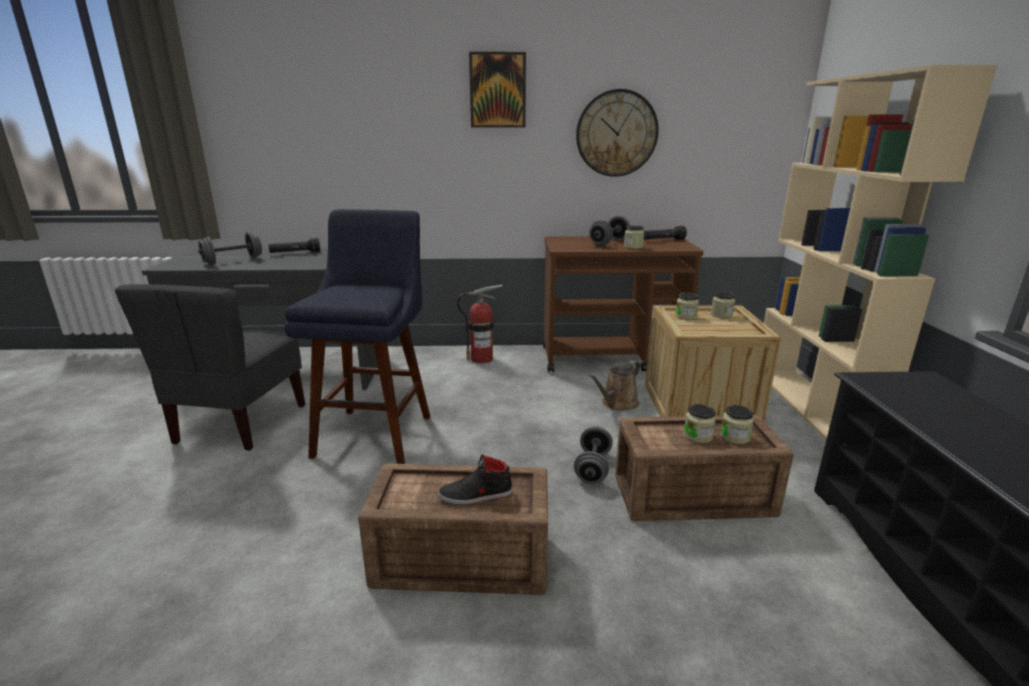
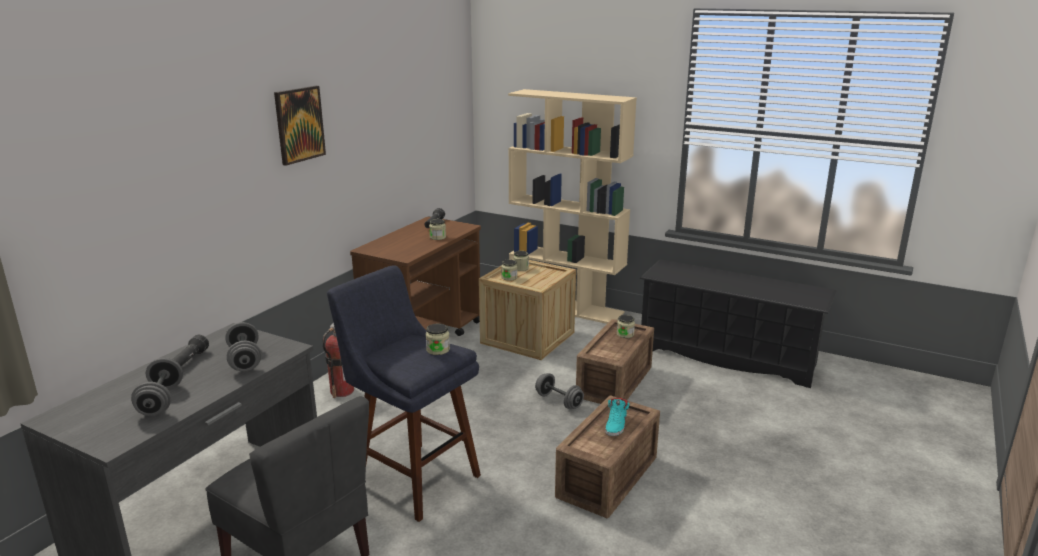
camera: 60 degrees left, 0 degrees up
black shoe [438,455,512,505] -> turquoise shoe [605,398,630,436]
wall clock [576,89,659,177] -> none
brown watering can [588,360,640,411] -> none
grey dumbbell [589,216,630,246] -> grey dumbbell moved to [225,322,261,371]
jar [684,404,716,443] -> jar moved to [426,323,450,355]

